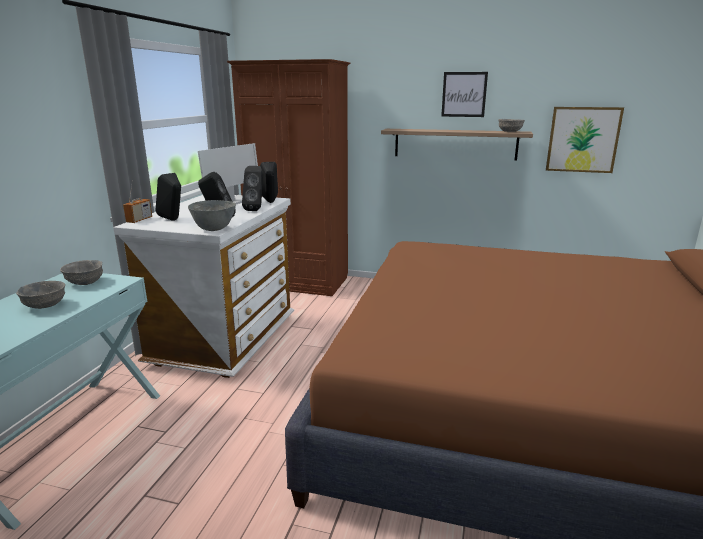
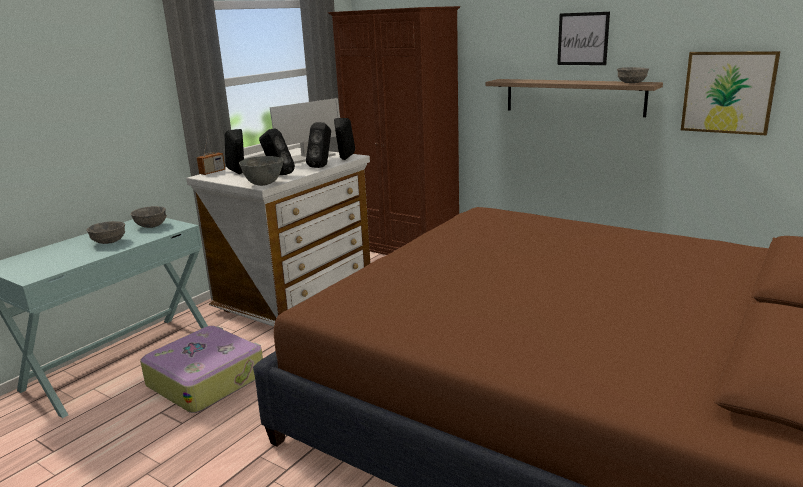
camera: 20 degrees right, 0 degrees up
none -> suitcase [140,326,263,413]

